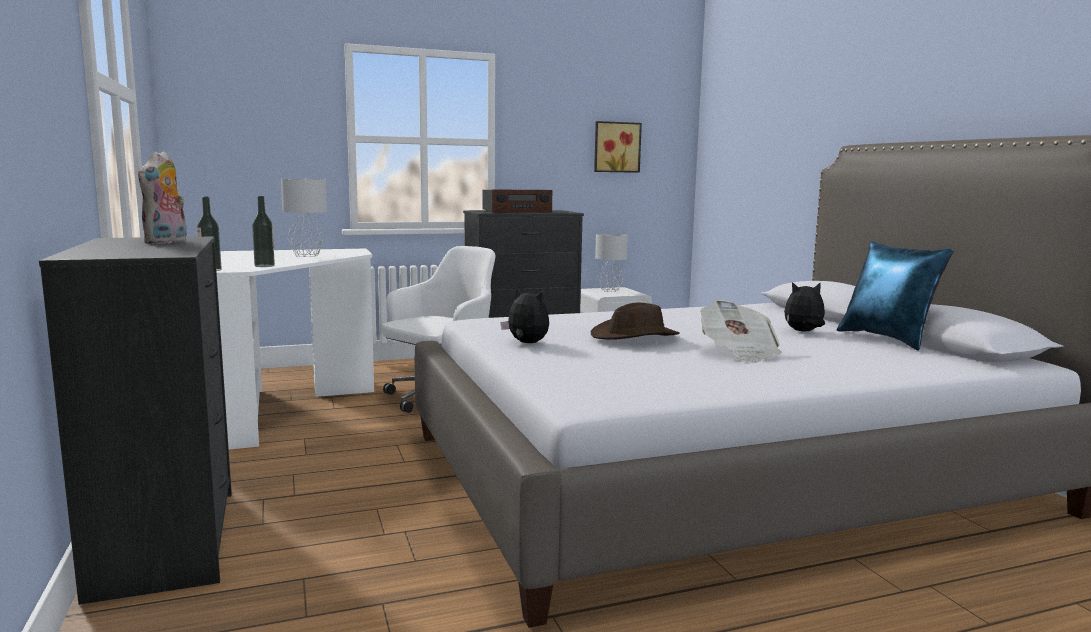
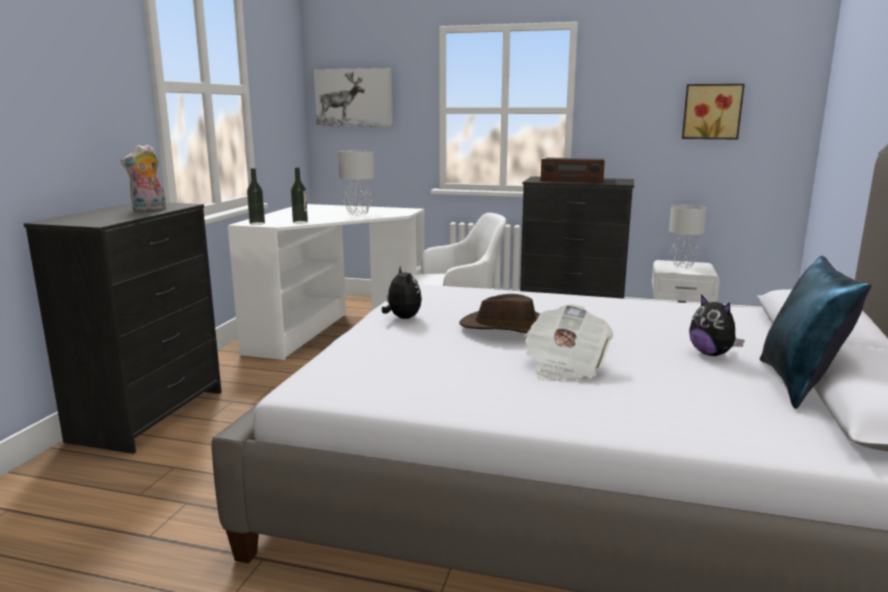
camera: 35 degrees right, 5 degrees up
plush toy [784,282,825,331] -> plush toy turned 150 degrees counterclockwise [689,295,745,356]
none -> picture [314,68,393,127]

